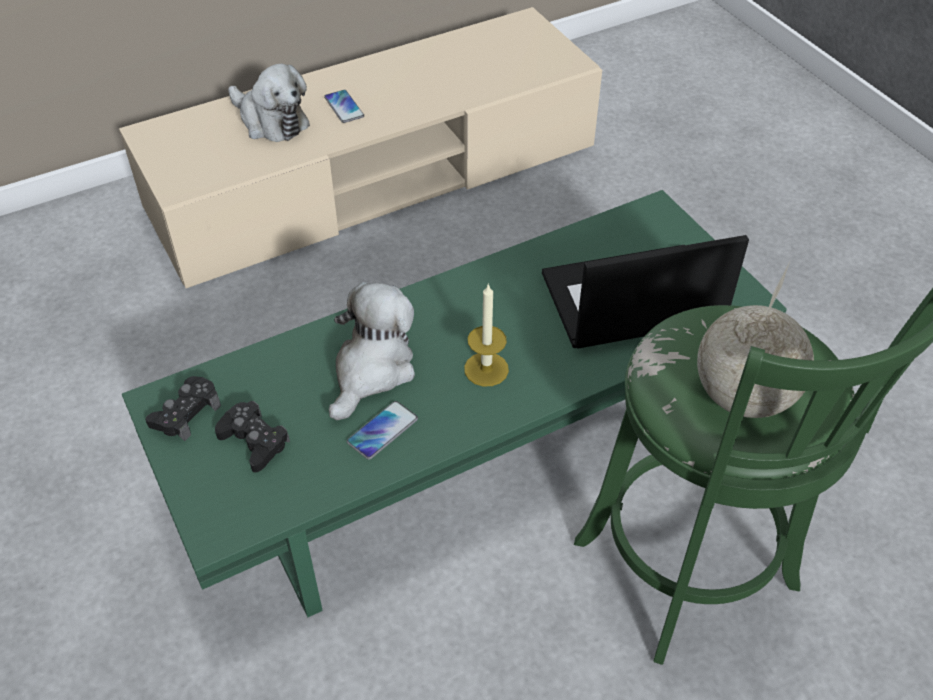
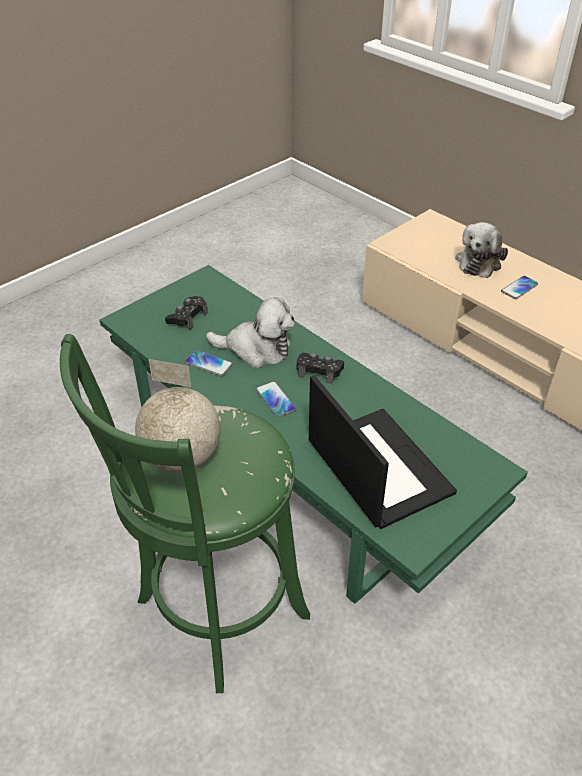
camera: 75 degrees right, 5 degrees down
black game controller [145,376,221,441] -> black game controller moved to [297,353,344,384]
candle [464,283,509,387] -> phone [256,381,296,417]

